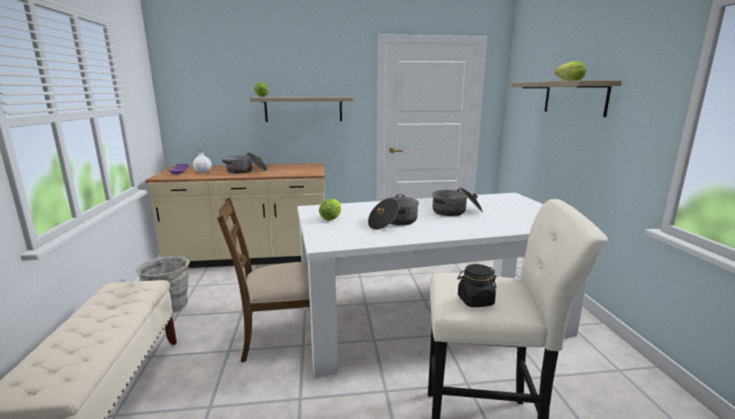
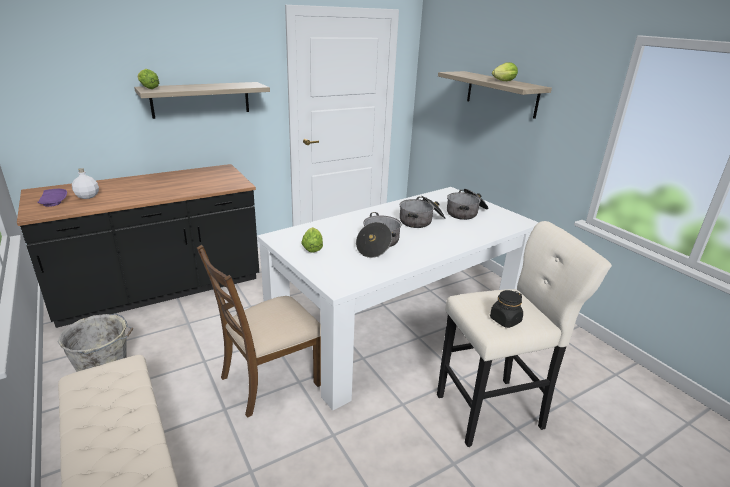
camera: 25 degrees left, 10 degrees up
beige counter [145,163,325,268] -> black counter [17,164,259,328]
cooking pot [222,152,267,174] -> cooking pot moved to [447,189,489,220]

